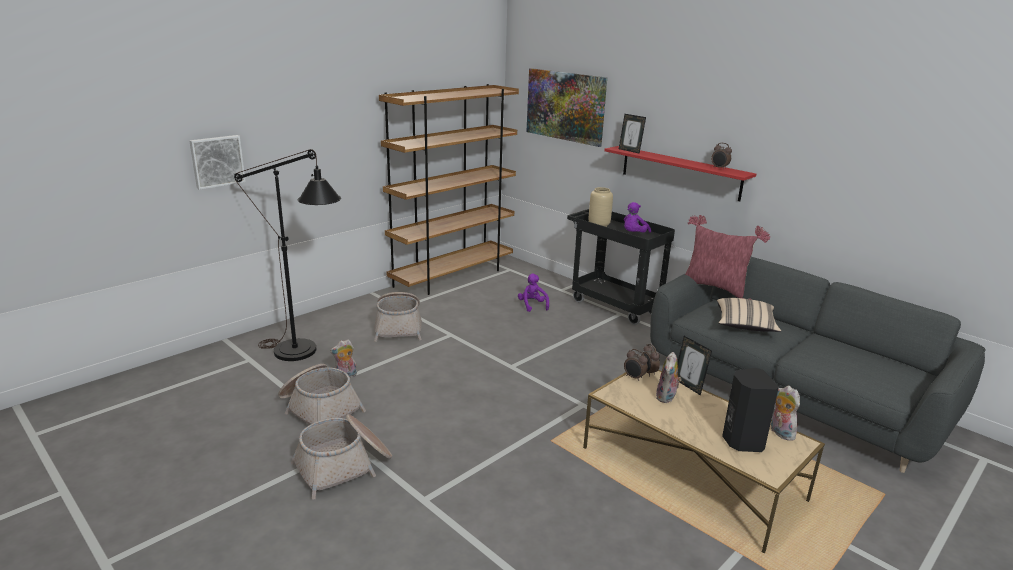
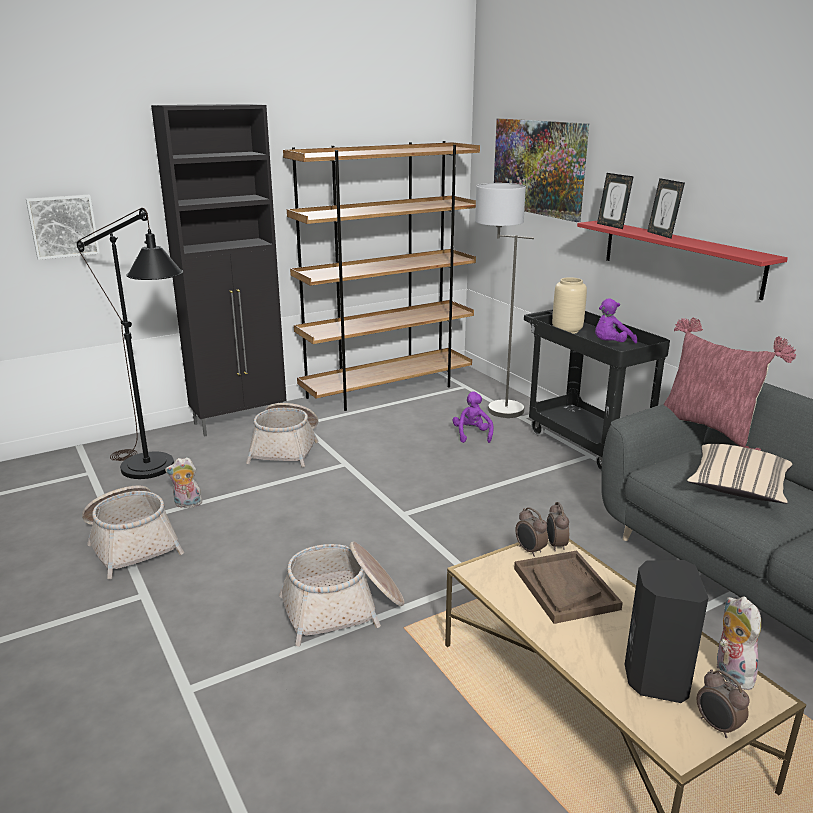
camera: 15 degrees right, 0 degrees up
basket [291,414,392,500] -> basket moved to [279,541,405,646]
plush toy [656,352,682,403] -> brown tray [514,551,623,624]
picture frame [677,336,712,395] -> picture frame moved to [647,178,685,239]
alarm clock [711,143,732,170] -> alarm clock moved to [697,669,750,738]
none -> black cabinet [151,104,287,437]
none -> grey floor lamp [475,183,534,418]

